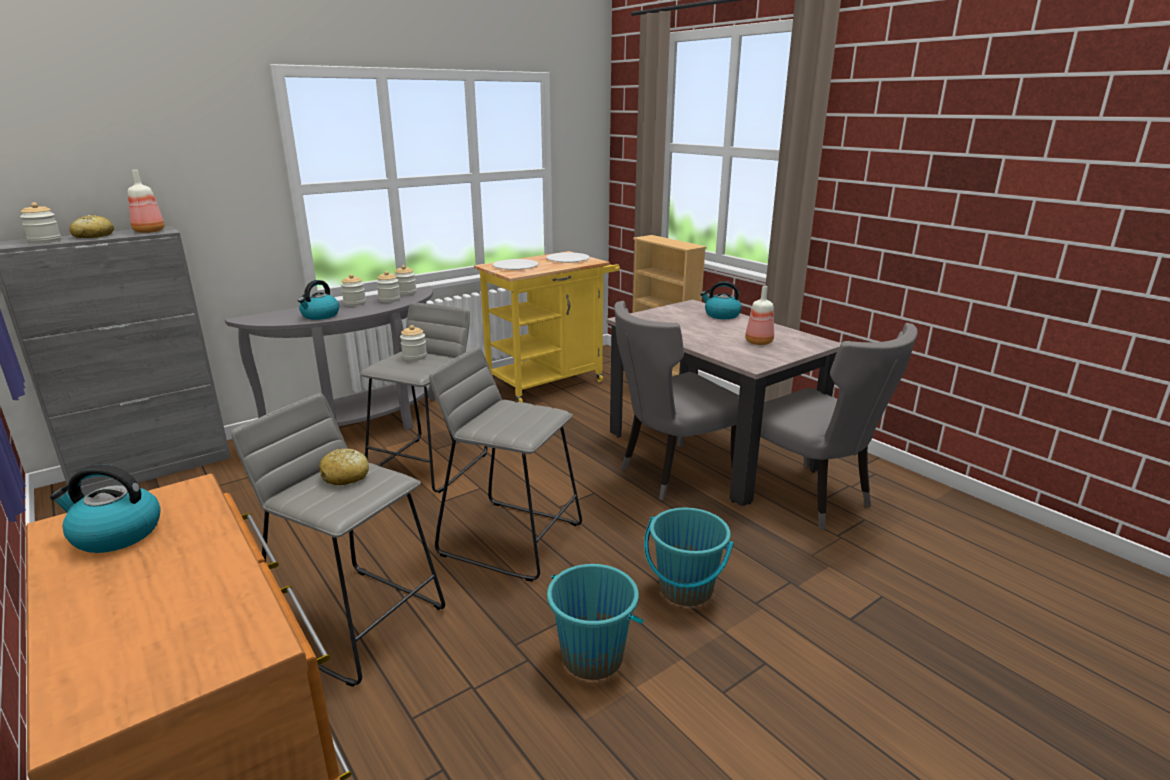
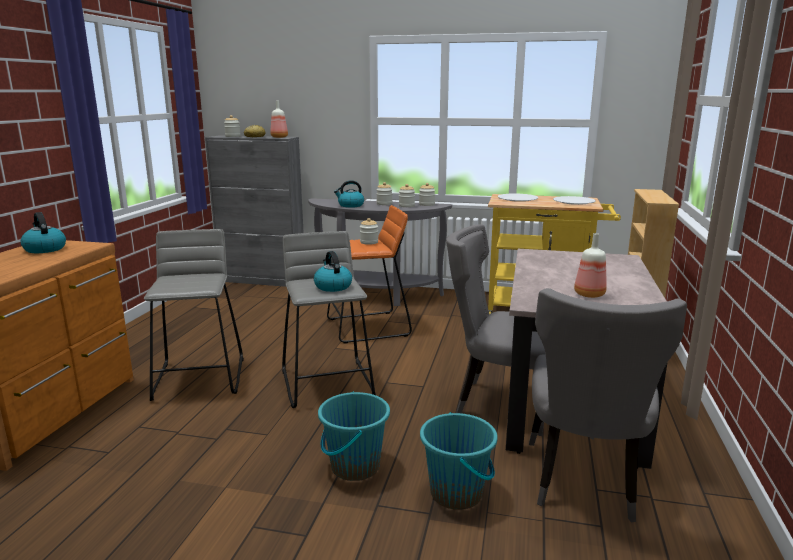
camera: 50 degrees right, 5 degrees down
bread [319,449,369,485] -> none
grey stool [360,302,488,493] -> orange stool [327,205,412,343]
turquoise bucket [547,564,643,680] -> turquoise bucket moved to [420,412,498,510]
kettle [700,281,742,319] -> kettle moved to [314,251,352,292]

